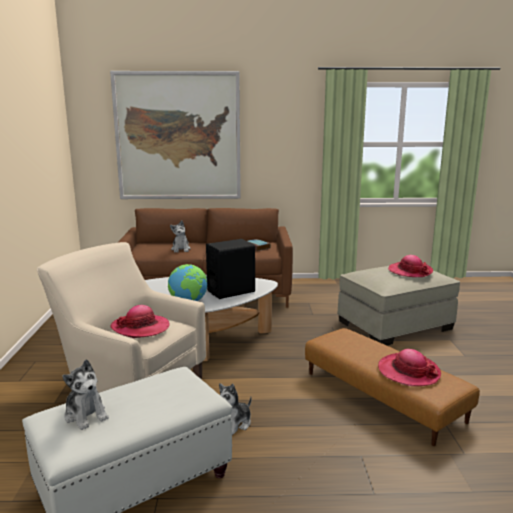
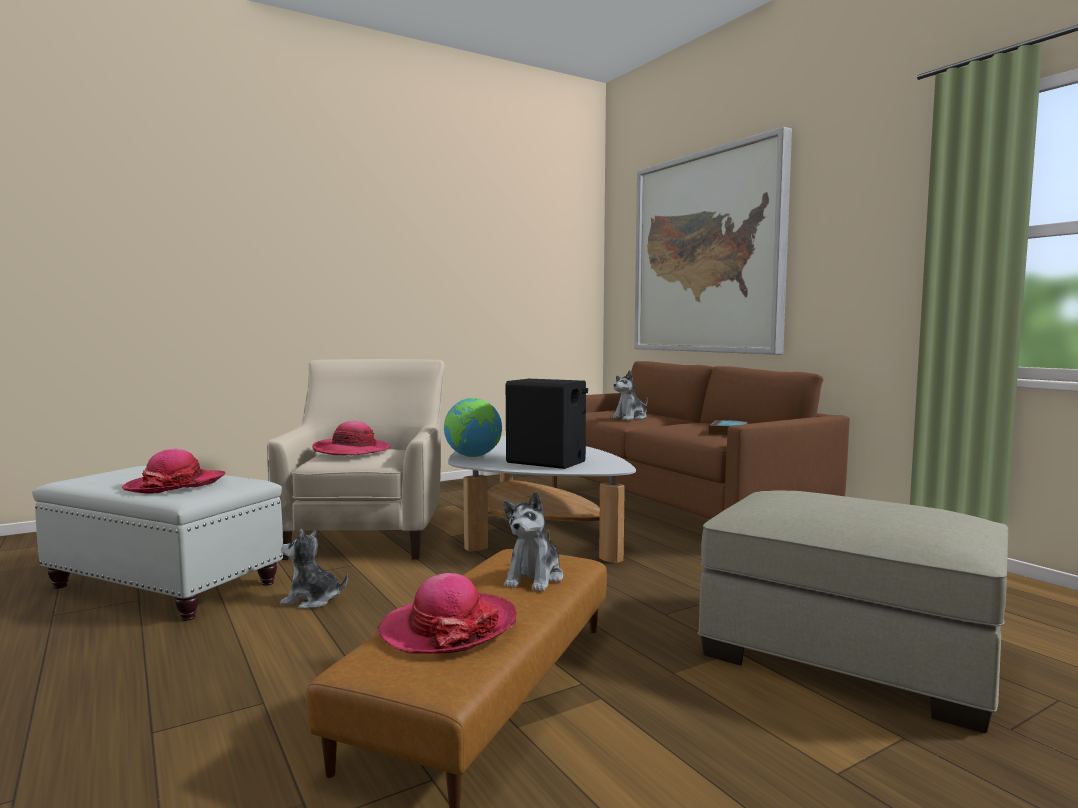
camera: 60 degrees right, 10 degrees down
plush toy [62,359,109,430] -> plush toy moved to [503,491,563,592]
hat [388,255,433,277] -> hat moved to [122,449,226,494]

